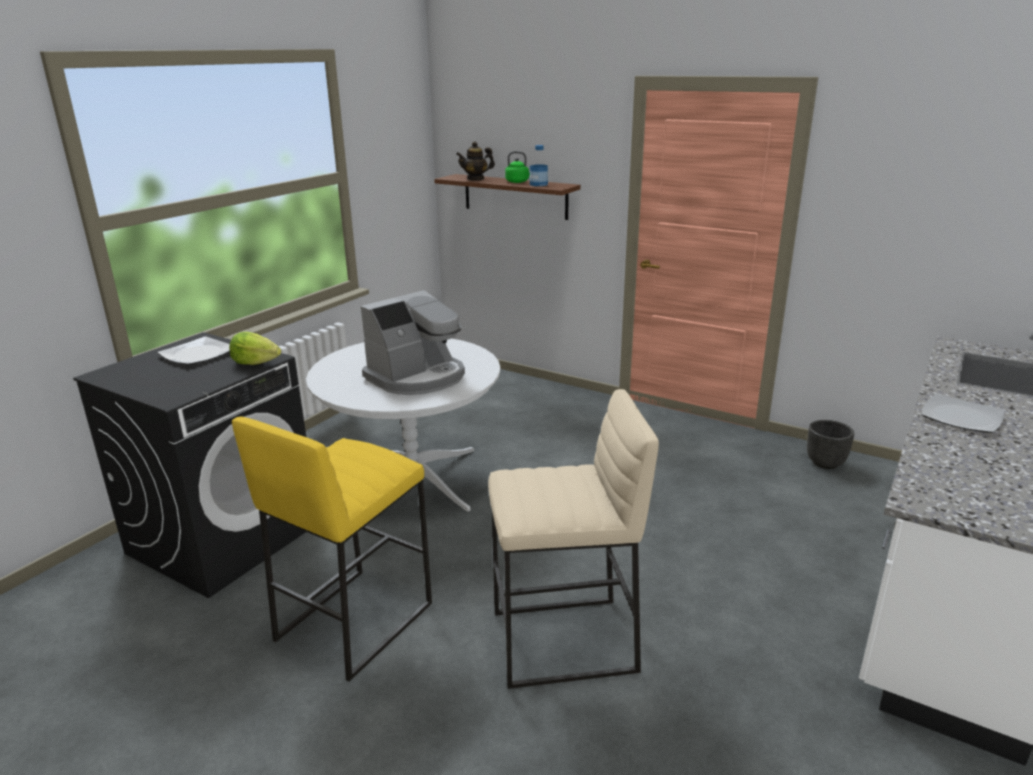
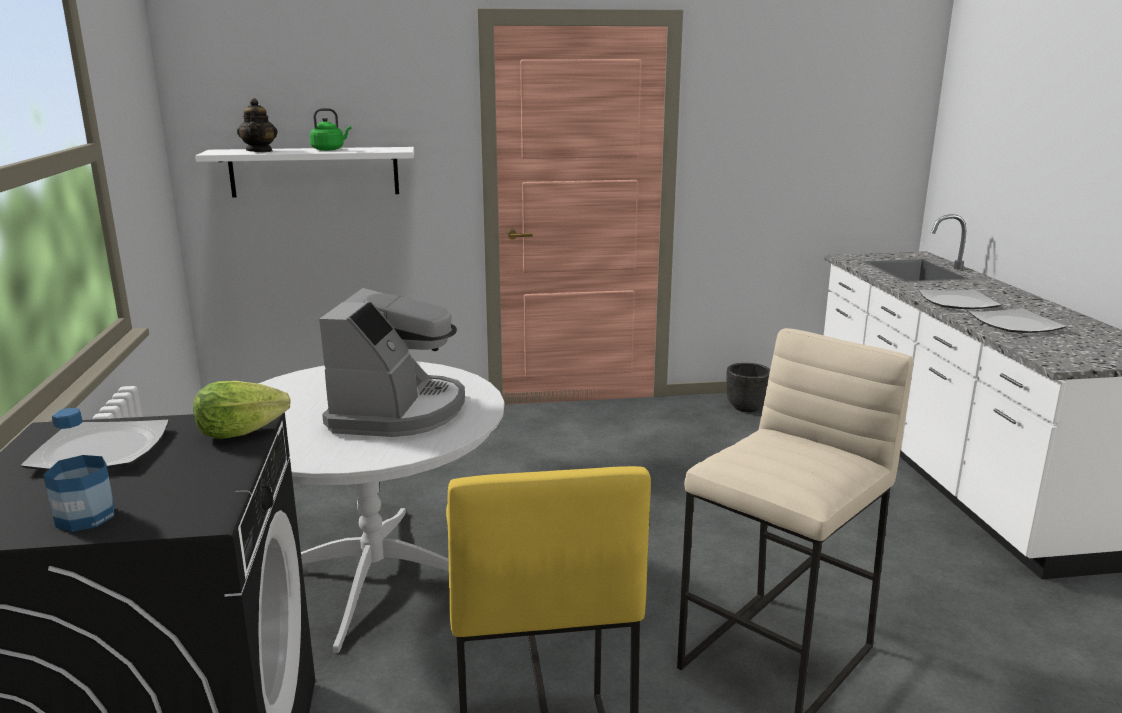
camera: 40 degrees left, 5 degrees down
brown shelf [434,174,581,220] -> white shelf [195,147,414,198]
teapot [456,141,495,180] -> teapot turned 45 degrees counterclockwise [237,98,278,152]
bottle [530,145,548,186] -> bottle moved to [43,408,114,532]
none -> plate [969,309,1067,333]

